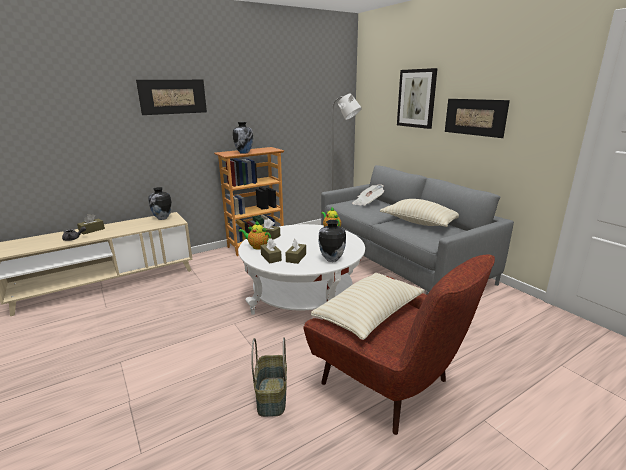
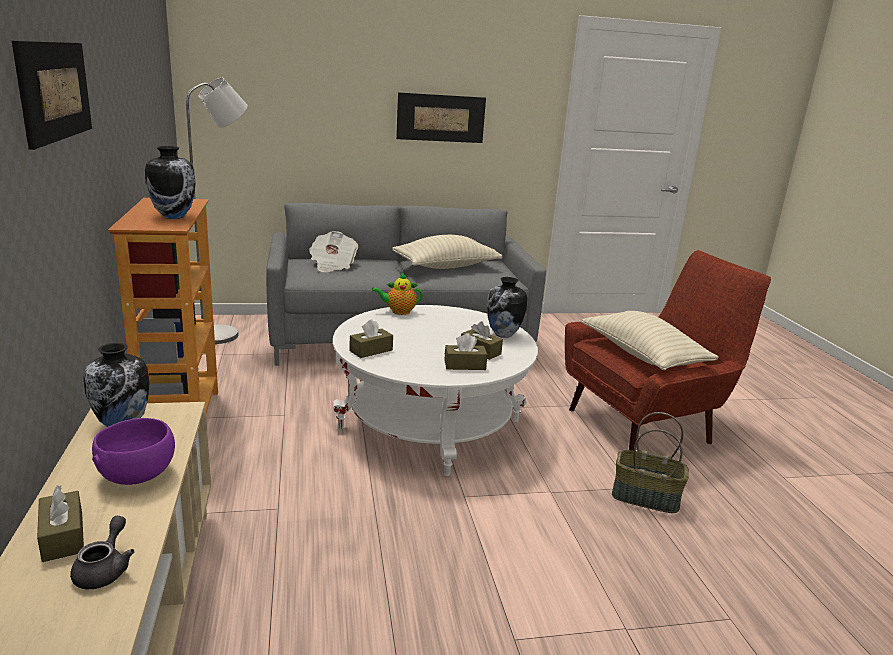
camera: 70 degrees left, 0 degrees up
teapot [239,221,271,249] -> none
picture [397,68,438,129] -> none
none -> purple bowl [92,418,175,485]

